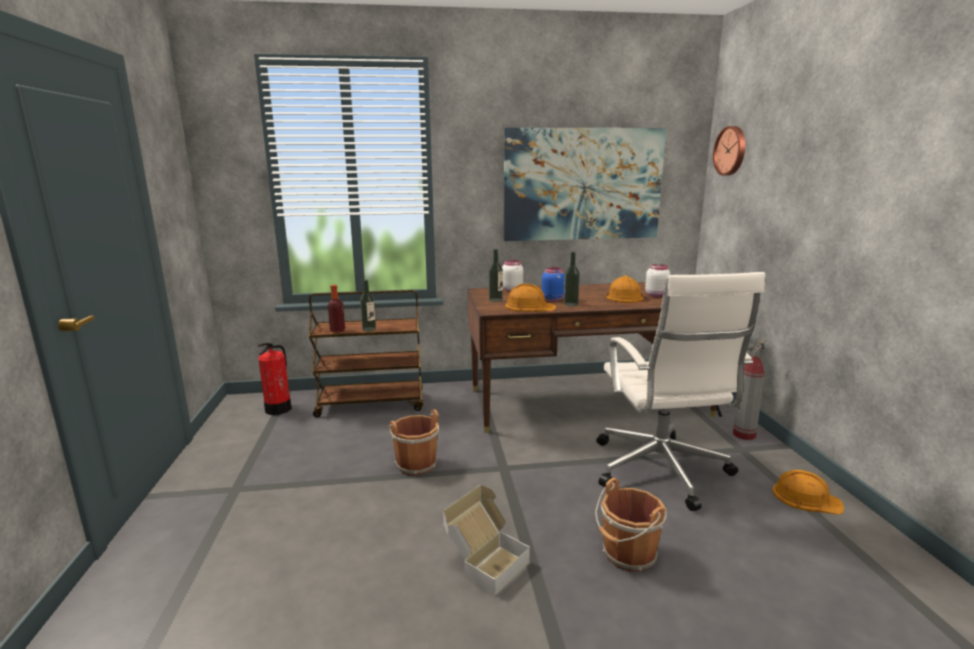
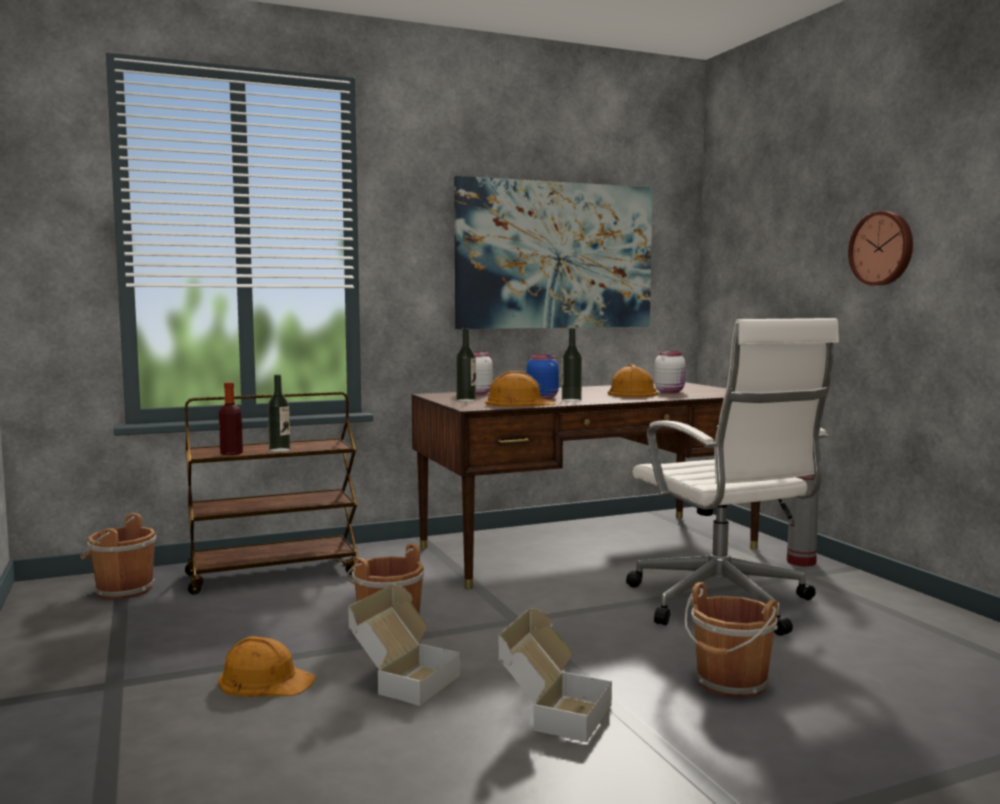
camera: 15 degrees left, 10 degrees down
fire extinguisher [258,343,292,415] -> brown bucket [80,513,156,599]
wall clock [713,126,745,176] -> wall clock moved to [848,211,913,286]
orange hard hat [772,470,844,515] -> orange hard hat moved to [218,636,316,697]
none -> cardboard box [348,585,461,706]

